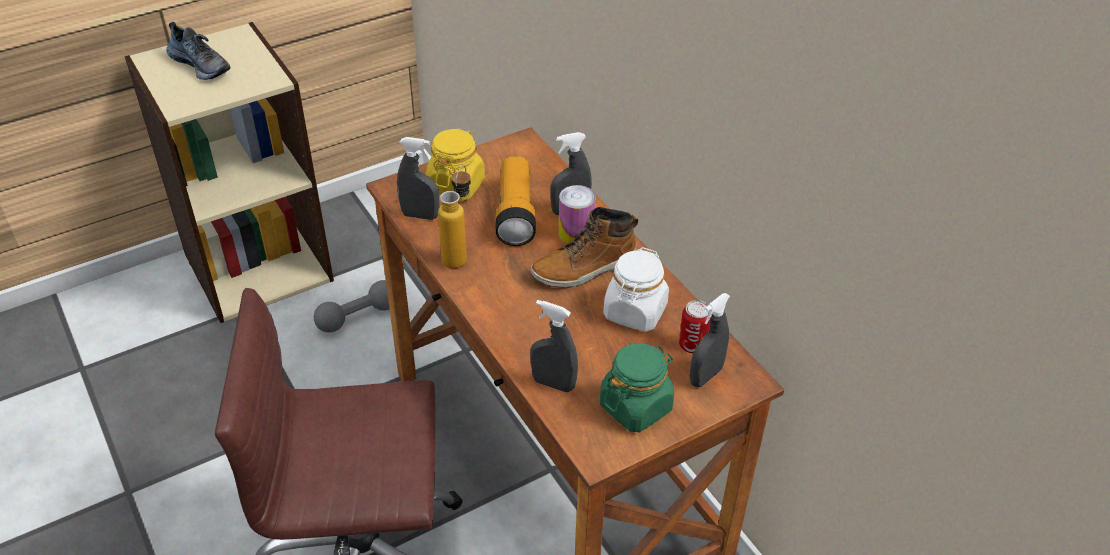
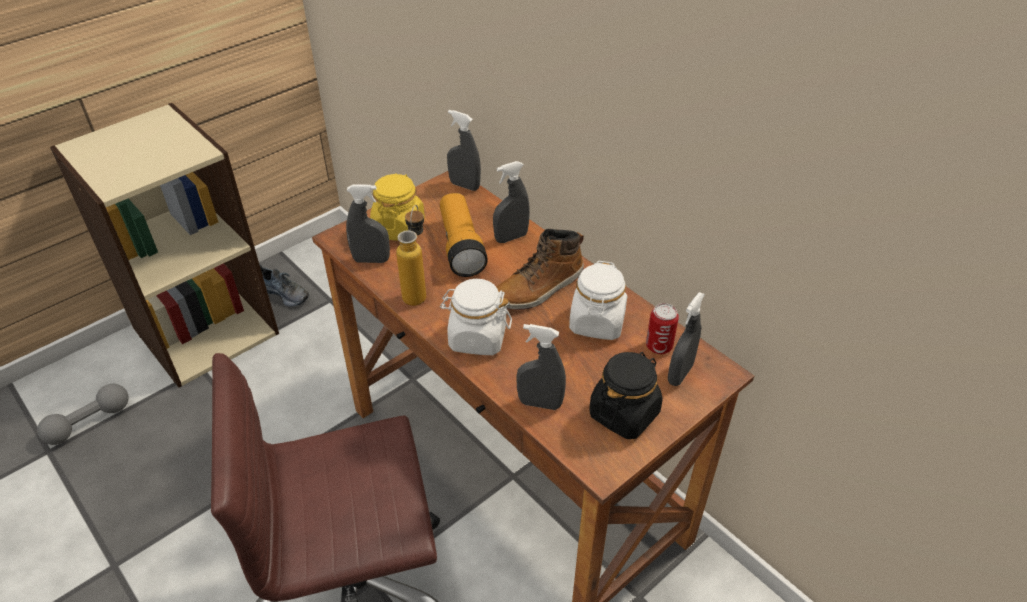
camera: 10 degrees left, 0 degrees up
shoe [166,22,230,80] -> shoe moved to [260,265,309,307]
grey dumbbell [314,280,389,333] -> grey dumbbell moved to [37,384,129,445]
can [559,185,596,244] -> none
green jar [600,343,674,432] -> black jar [589,352,663,439]
none -> white jar [440,279,512,355]
none -> grey spray bottle [447,110,481,191]

